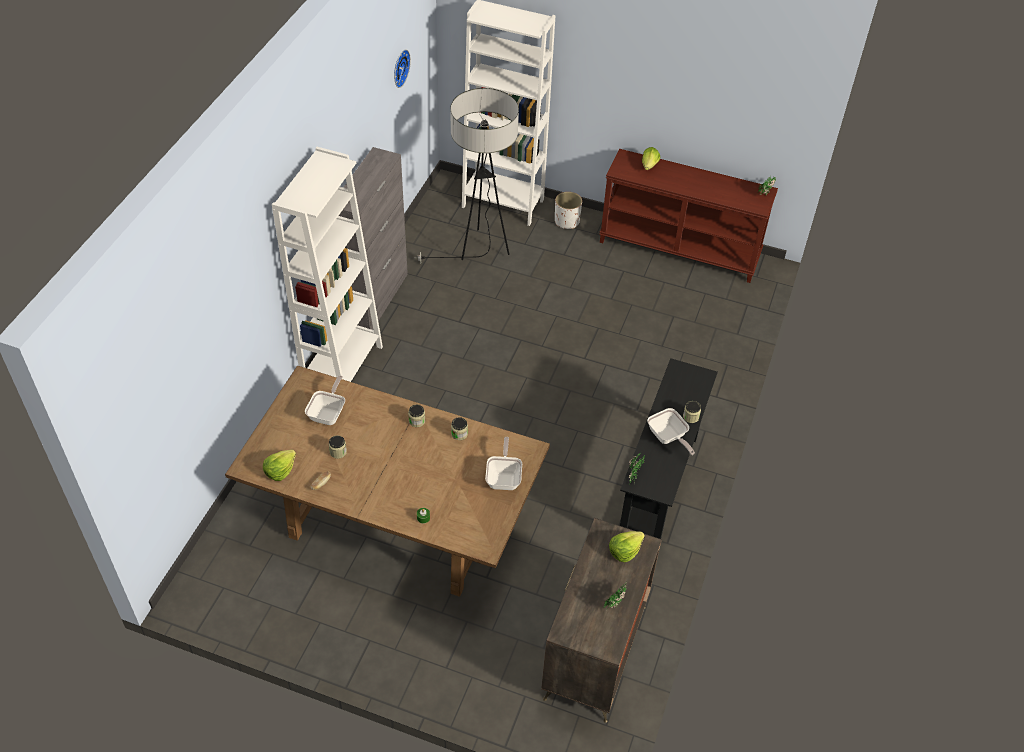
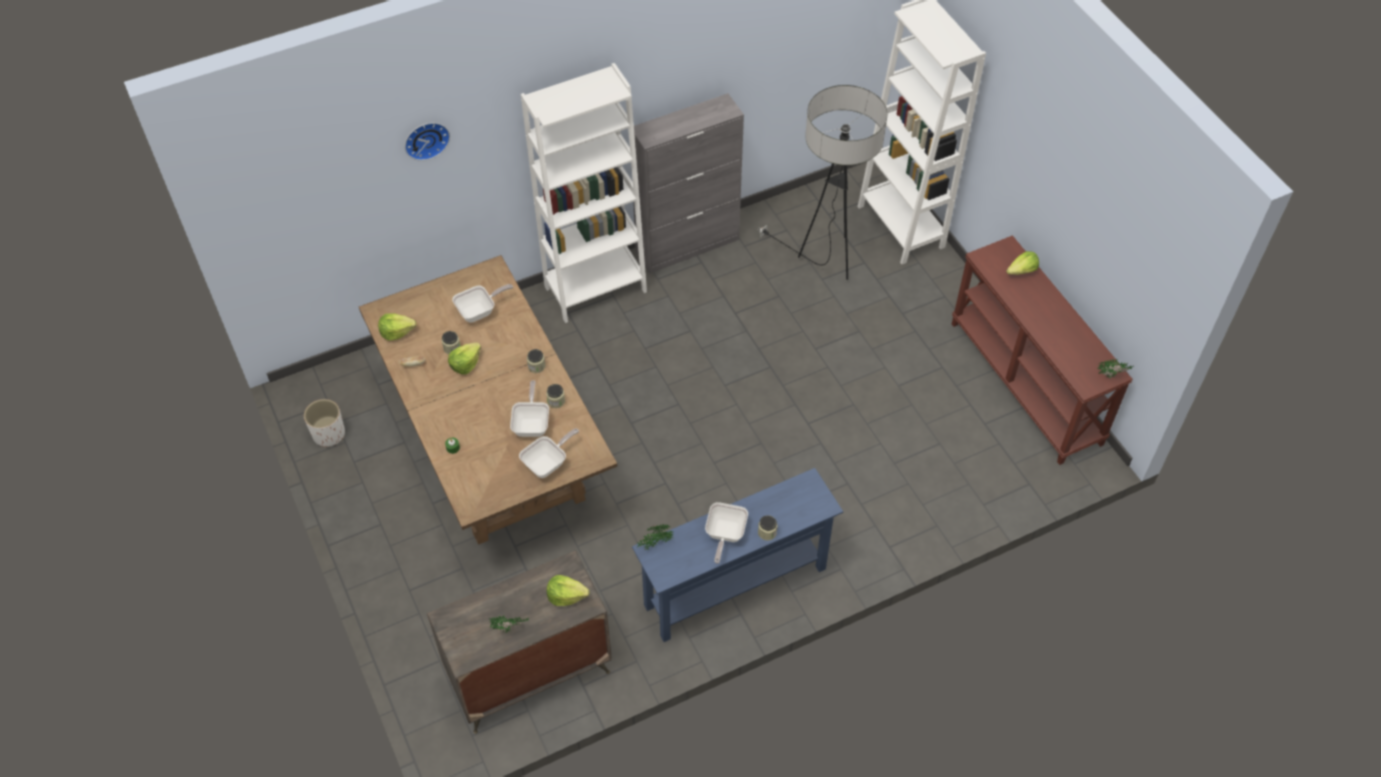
camera: 45 degrees right, 5 degrees up
wall clock [394,50,411,88] -> wall clock moved to [405,123,450,161]
white planter [555,192,582,229] -> white planter moved to [304,399,345,447]
black console table [620,358,718,539] -> blue console table [632,468,843,642]
none -> lettuce [448,343,481,374]
none -> frying pan [510,381,549,437]

